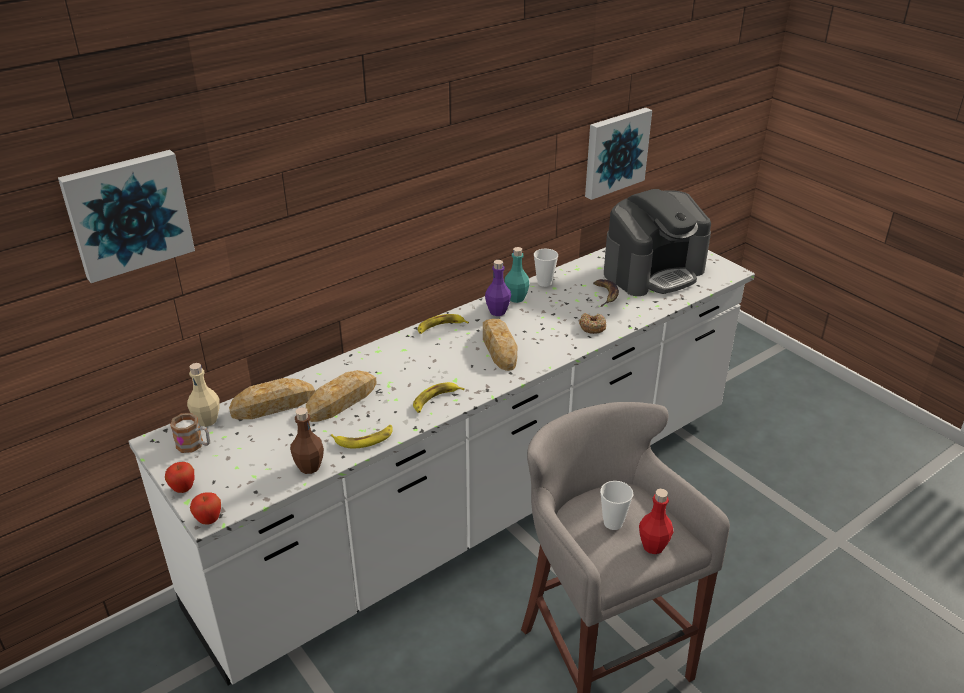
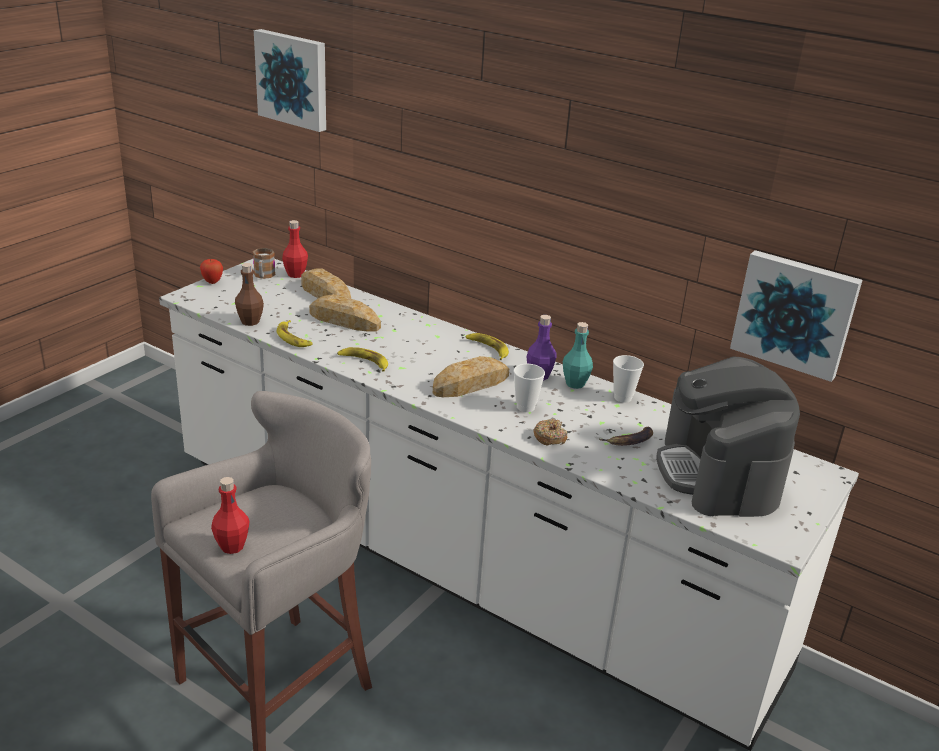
camera: 70 degrees right, 5 degrees down
beige bottle [187,363,220,427] -> red bottle [282,220,308,278]
apple [190,492,221,524] -> none
cup [600,481,633,530] -> cup moved to [514,364,545,412]
coffee machine [604,189,711,296] -> coffee machine turned 45 degrees clockwise [656,356,800,517]

